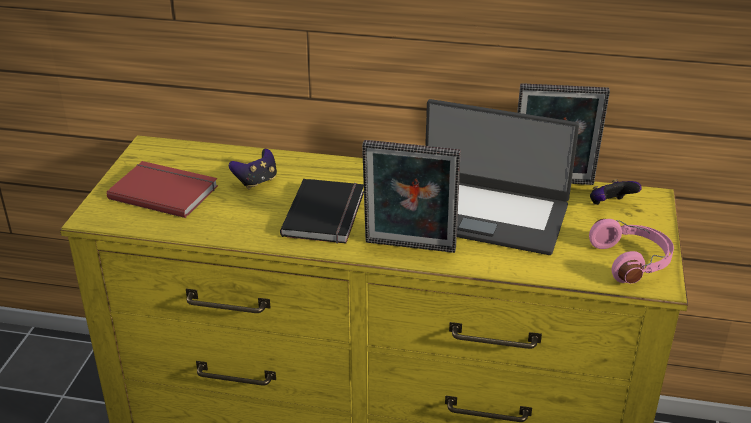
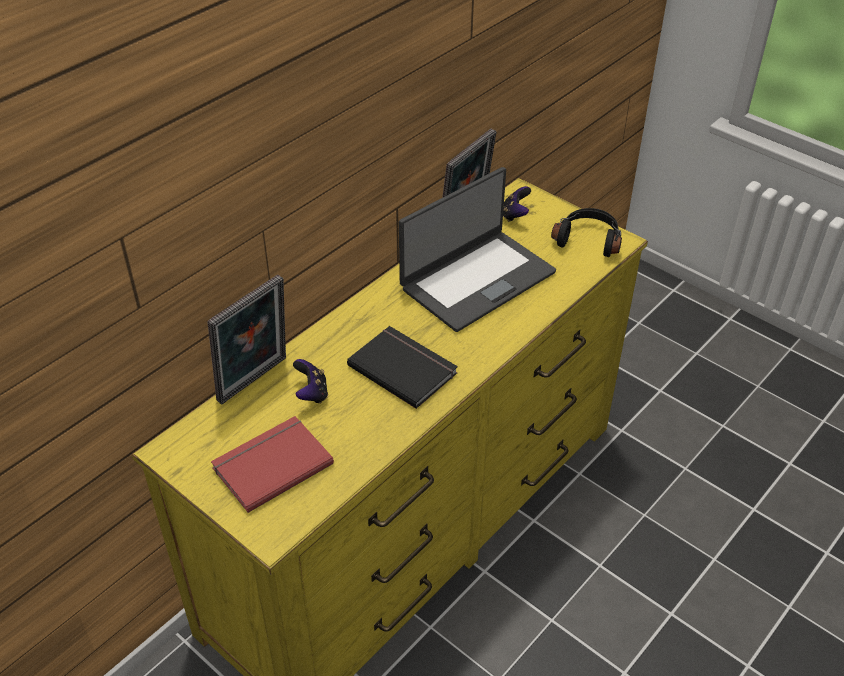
camera: 60 degrees left, 10 degrees up
picture frame [362,140,461,253] -> picture frame moved to [208,275,286,404]
pink headphones [589,219,674,284] -> black headphones [551,208,622,257]

